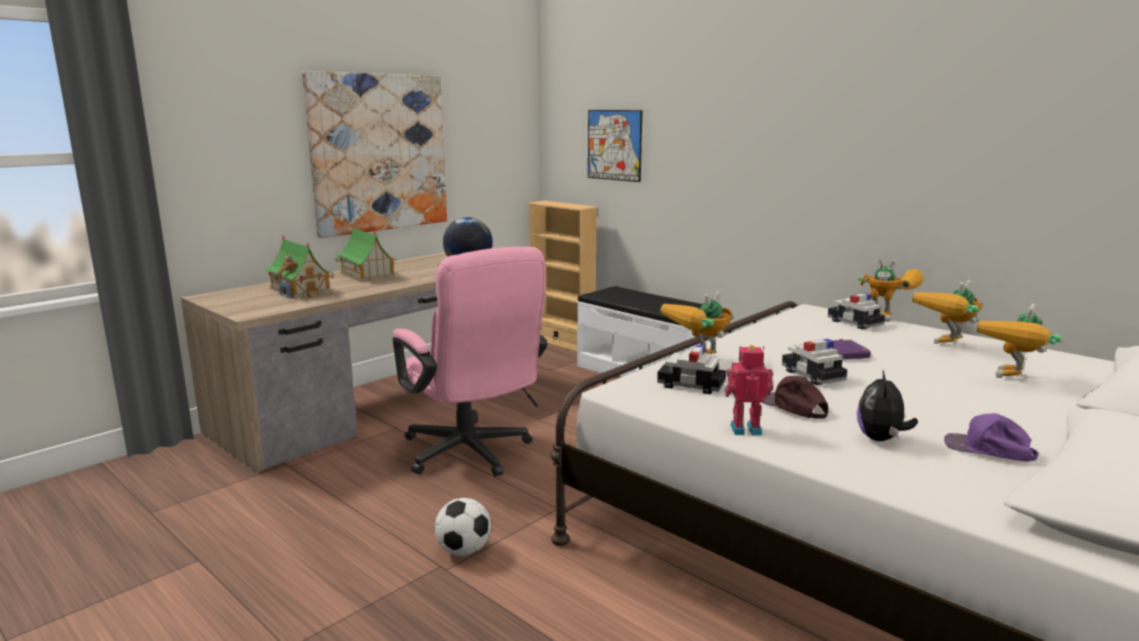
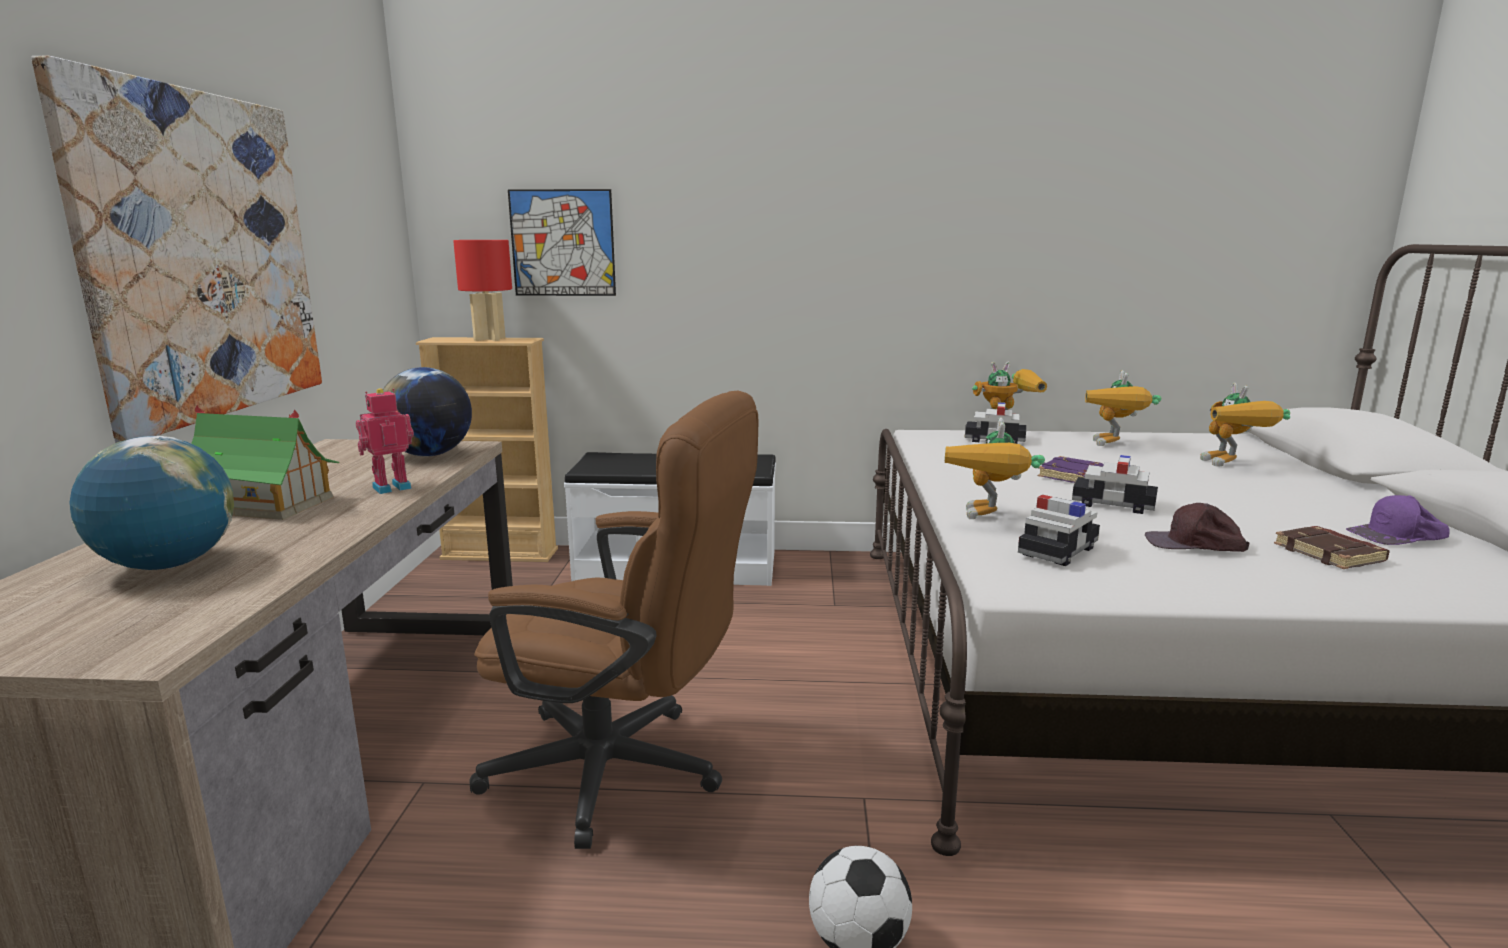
camera: 40 degrees left, 0 degrees up
toy house [264,236,335,299] -> globe [69,436,234,570]
pink office chair [393,247,547,477] -> brown office chair [470,391,758,849]
toy car [657,345,726,394] -> toy car turned 150 degrees clockwise [1018,495,1100,566]
toy robot [725,345,773,435] -> toy robot moved to [356,388,414,494]
plush toy [857,371,918,441] -> brown book [1274,526,1389,569]
none -> red table lamp [453,240,512,341]

